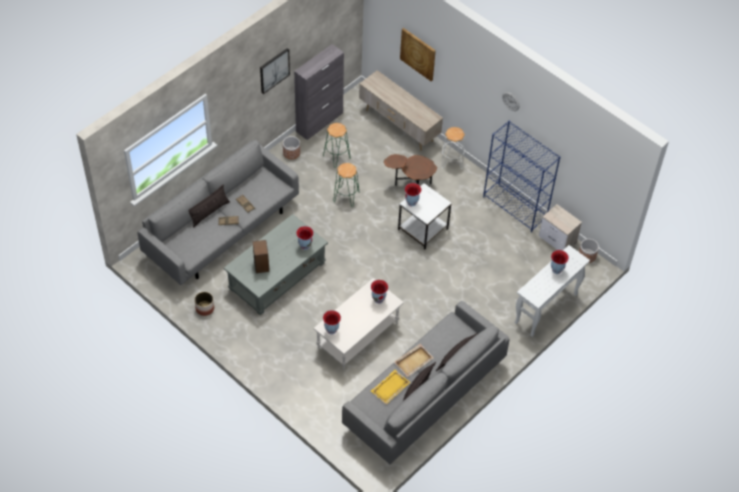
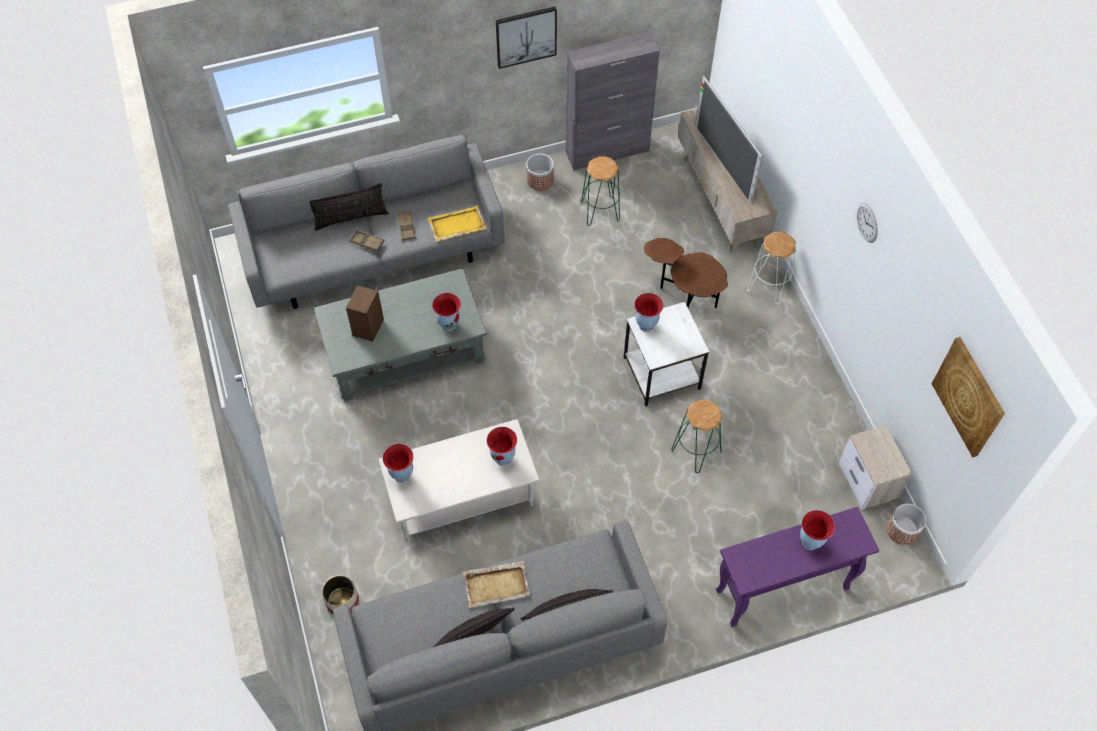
camera: 30 degrees right, 5 degrees up
planter [195,292,214,316] -> planter moved to [322,575,359,614]
green stool [333,163,359,207] -> green stool moved to [672,399,723,473]
yellow tray [371,370,410,404] -> yellow tray moved to [428,206,486,242]
picture [400,28,436,81] -> picture moved to [932,337,1005,458]
blue bookcase [483,121,560,233] -> none
white console table [514,245,590,337] -> purple console table [716,507,879,627]
none -> television [695,76,763,203]

